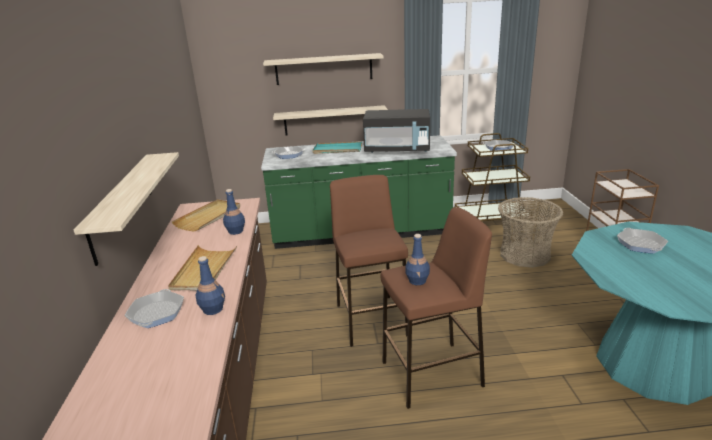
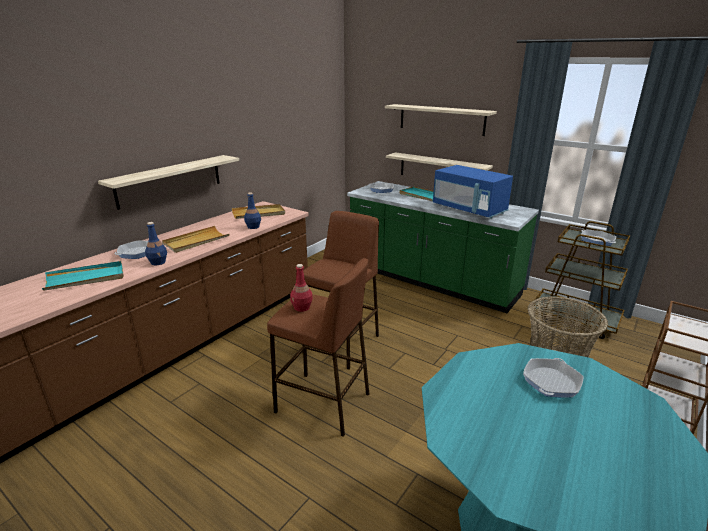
camera: 40 degrees right, 0 degrees up
black microwave [363,109,430,153] -> blue microwave [433,165,513,219]
blue bottle [405,234,430,285] -> red bottle [290,264,313,312]
none -> turquoise tray [42,261,124,291]

